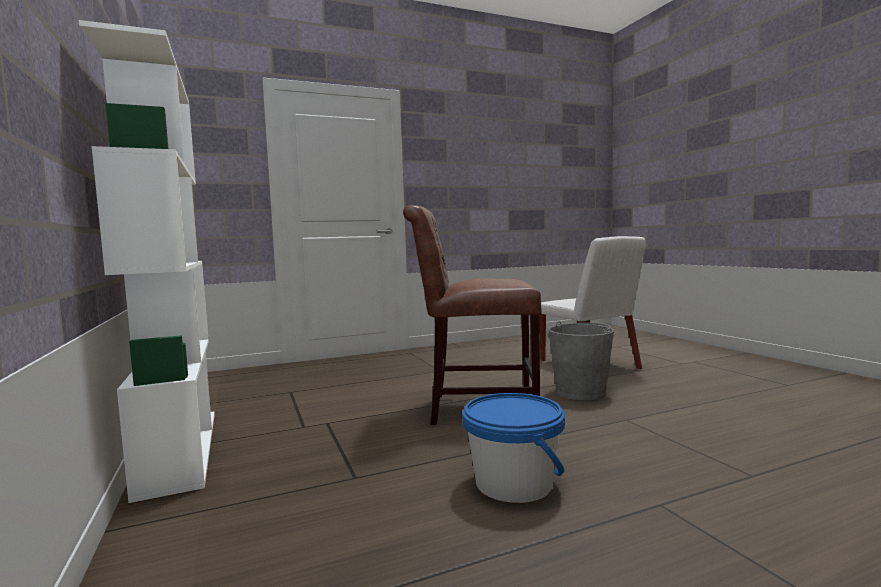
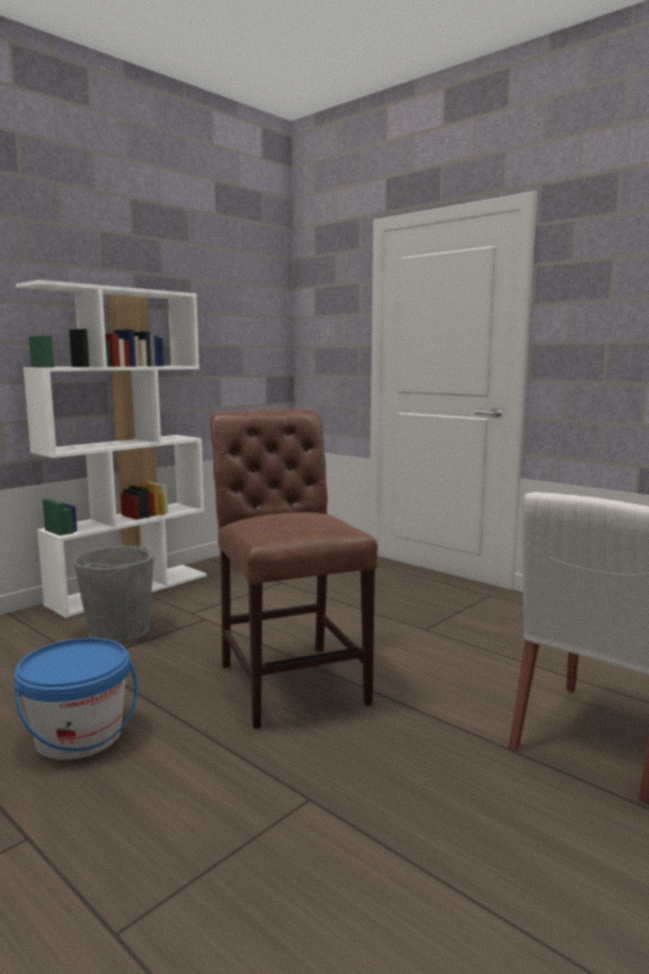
camera: 65 degrees right, 5 degrees up
grey bucket [548,322,614,400] -> grey bucket moved to [74,543,154,643]

